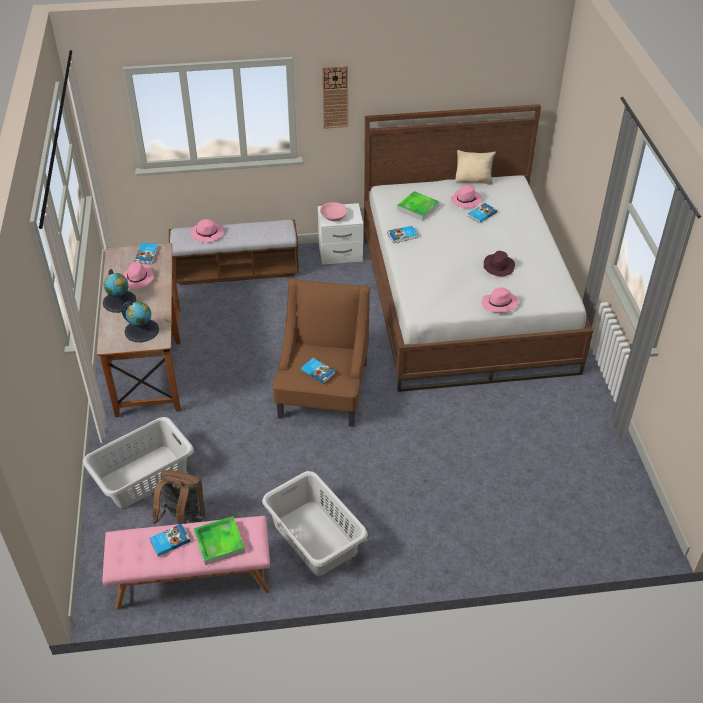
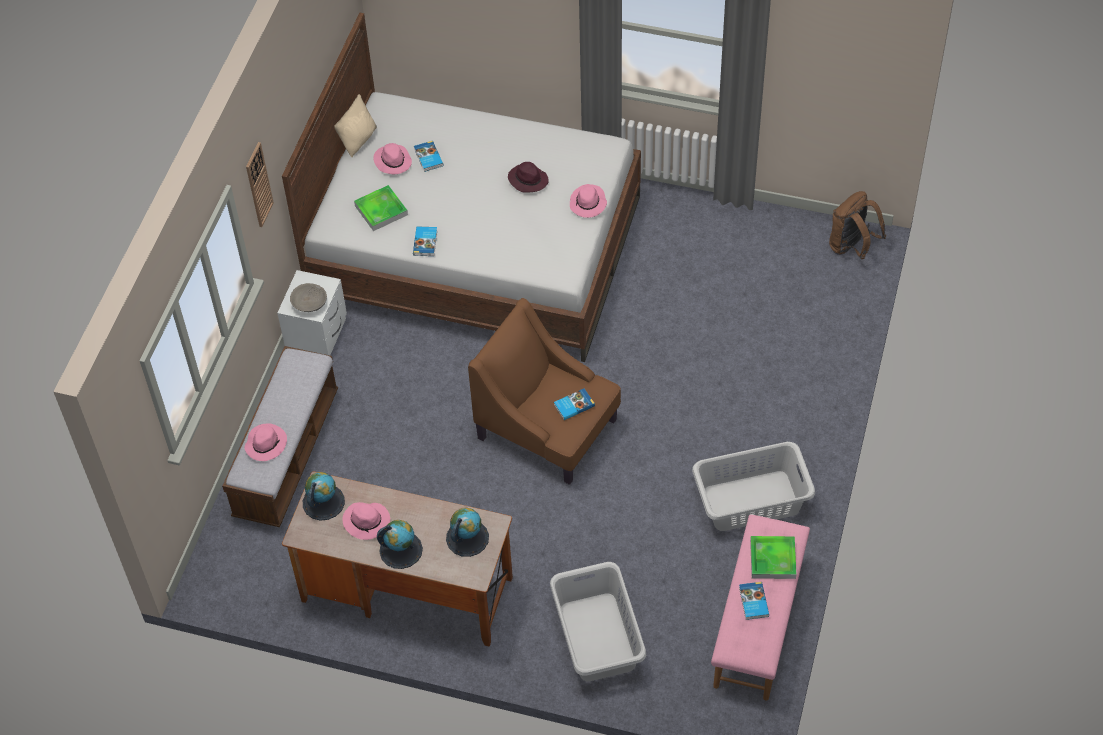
camera: 65 degrees left, 10 degrees up
book [135,243,158,264] -> globe [303,472,345,521]
brown backpack [152,470,206,524] -> brown backpack moved to [829,191,886,259]
pink bowl [320,202,347,221] -> grey bowl [290,283,327,312]

